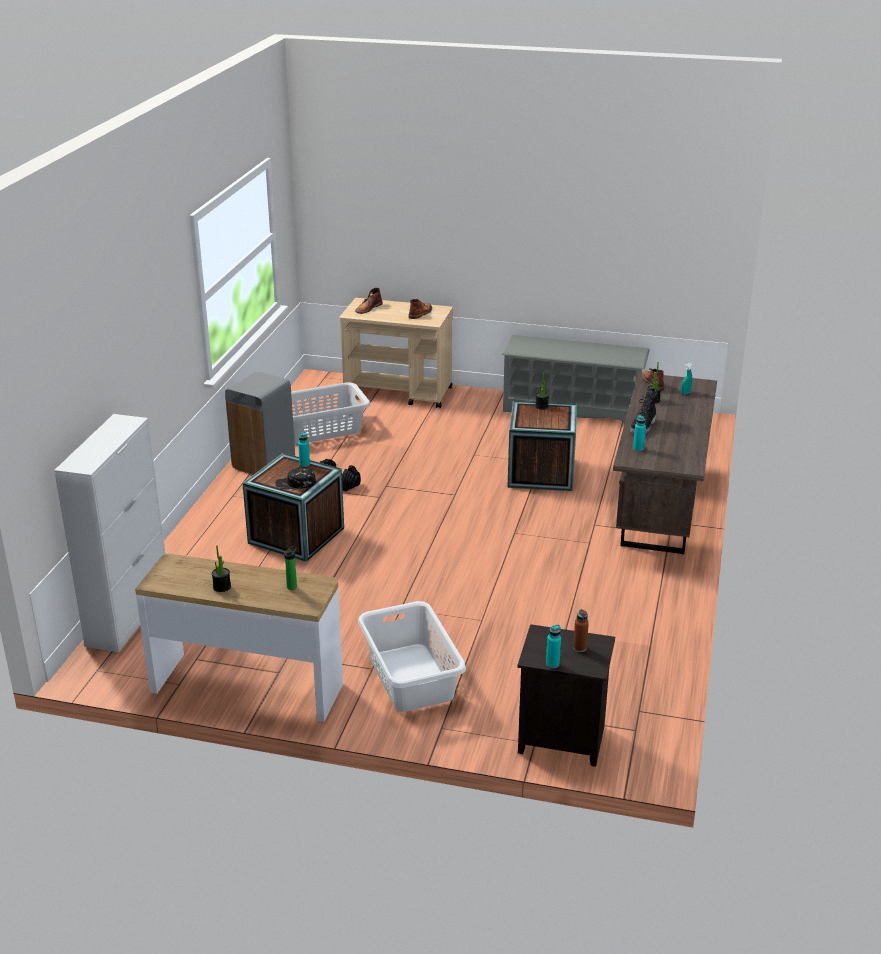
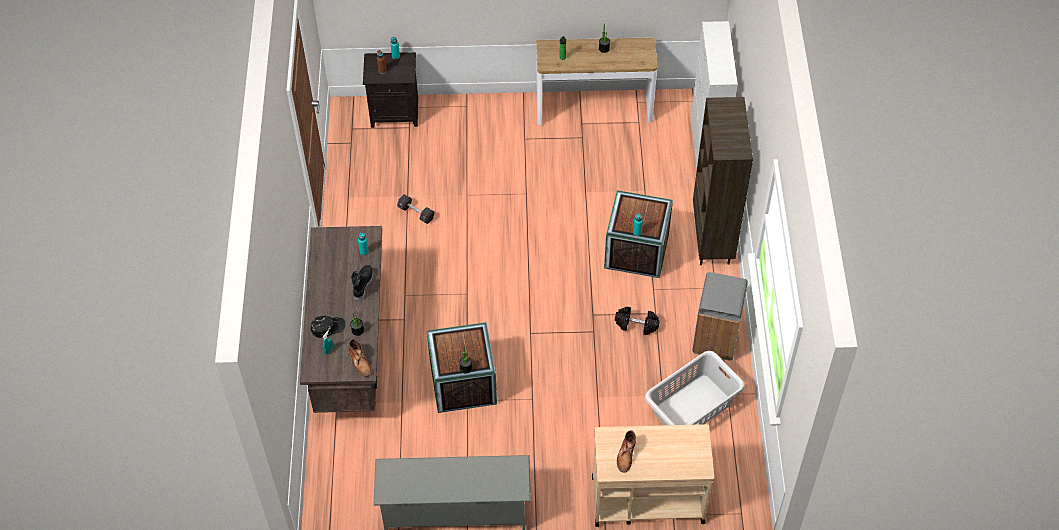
camera: 165 degrees right, 25 degrees up
black cap [275,467,316,489] -> black cap moved to [311,316,345,338]
brown boot [355,288,383,314] -> none
white laundry basket [358,601,466,712] -> none
none -> black dumbbell [397,194,434,224]
none -> brown bookcase [693,97,753,265]

